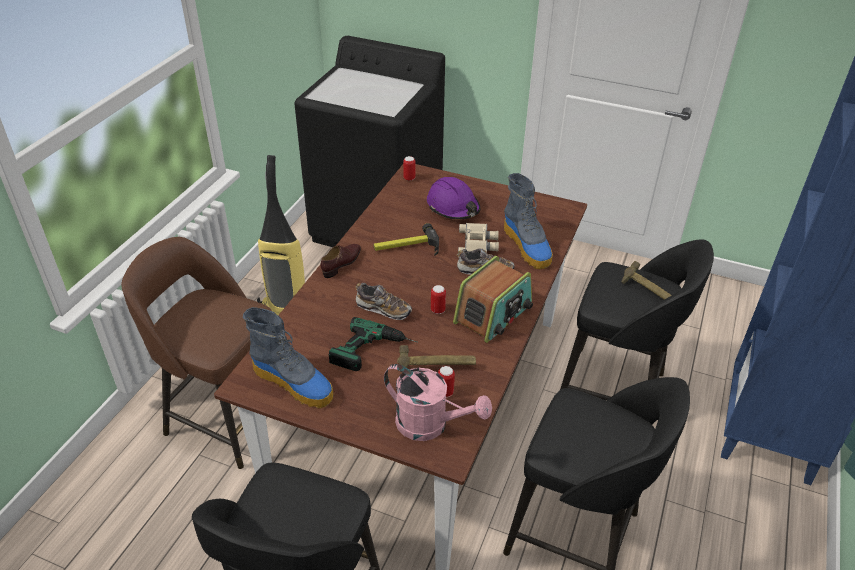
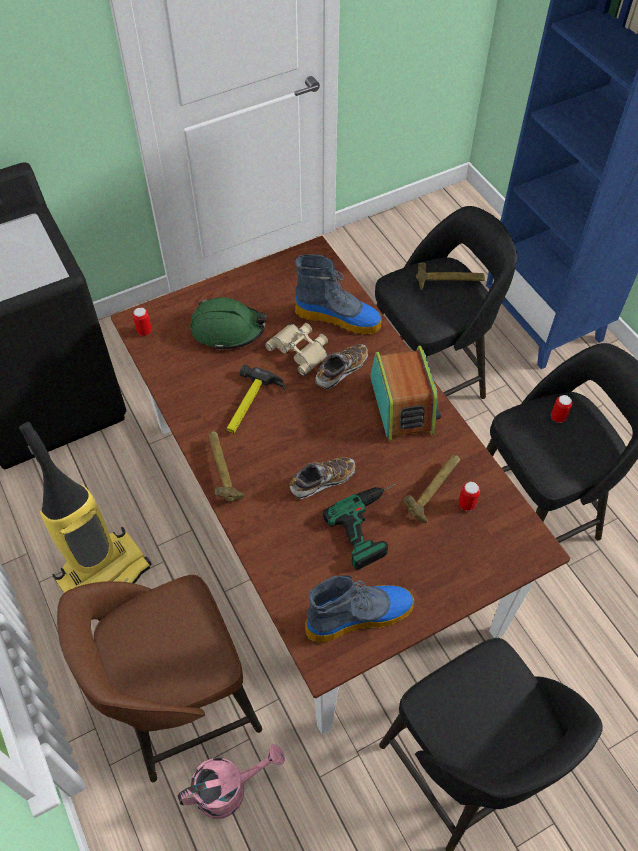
camera: 50 degrees left, 15 degrees up
brown shoe [320,244,361,278] -> hammer [209,431,245,502]
pink watering can [384,364,492,441] -> pink watering can moved to [178,744,285,819]
purple hard hat [427,177,480,219] -> green hard hat [190,297,267,350]
can [431,285,446,314] -> can moved to [551,395,572,423]

